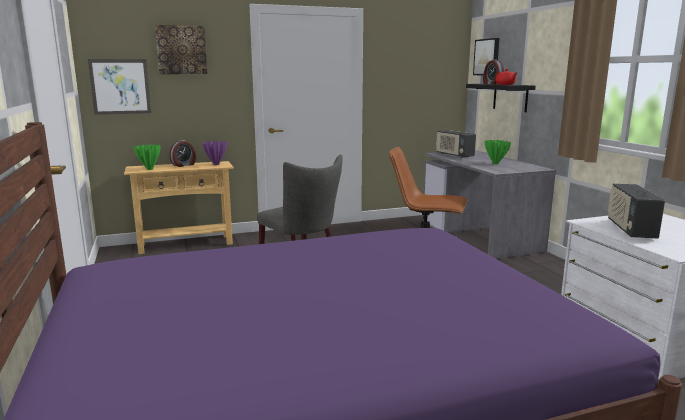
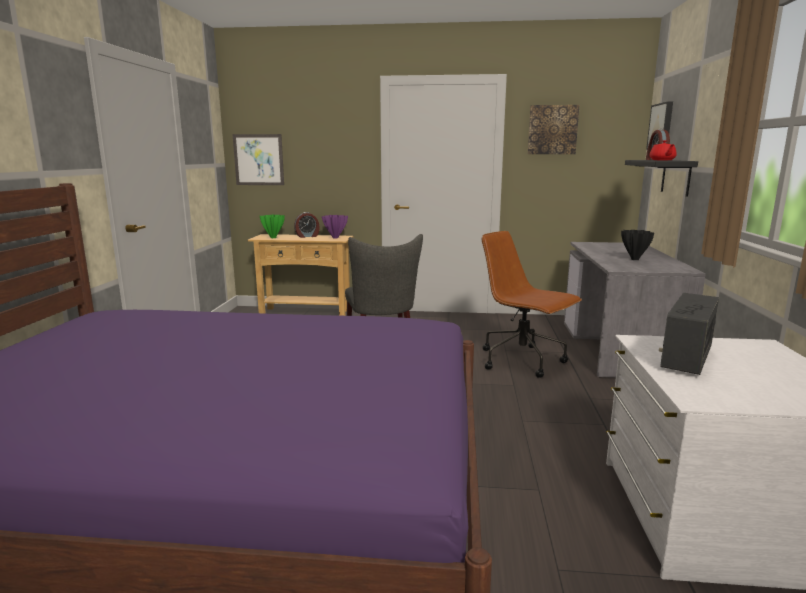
camera: 25 degrees right, 0 degrees up
picture [155,25,207,74] -> picture moved to [528,105,579,154]
radio [436,130,476,158] -> none
green vase [484,140,511,164] -> black vase [621,230,654,260]

